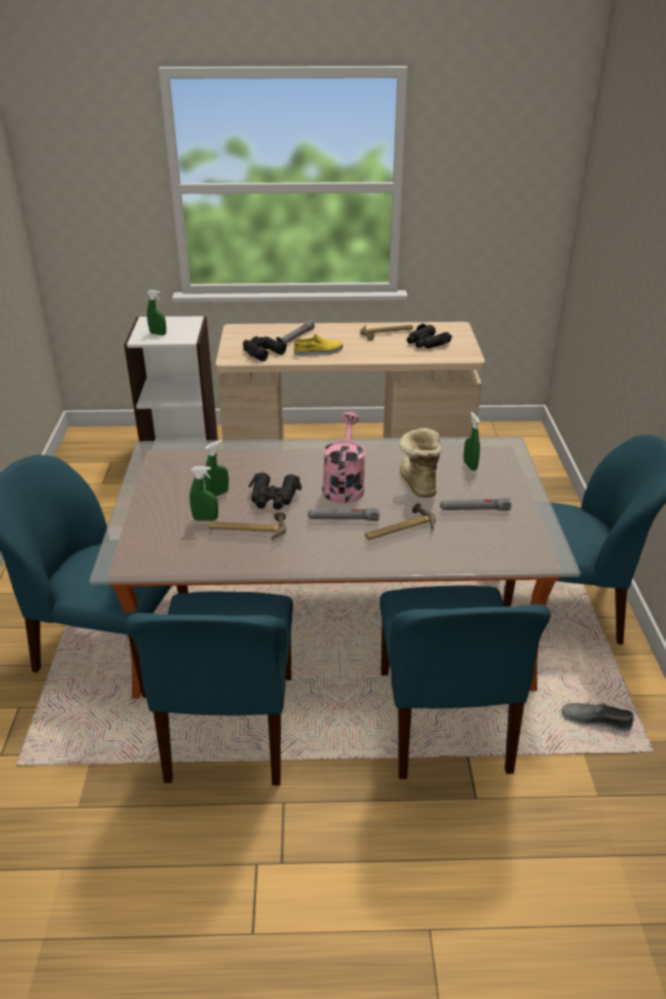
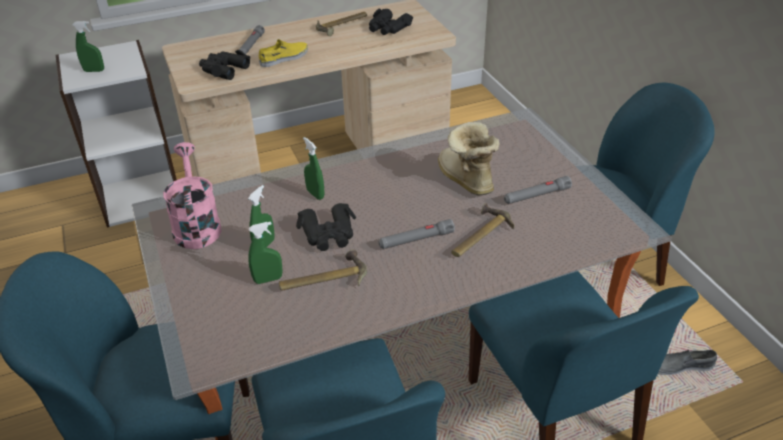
camera: 20 degrees left, 5 degrees up
pink watering can [322,412,366,504] -> pink watering can moved to [163,142,222,249]
green spray bottle [463,412,480,471] -> green spray bottle moved to [303,137,325,200]

